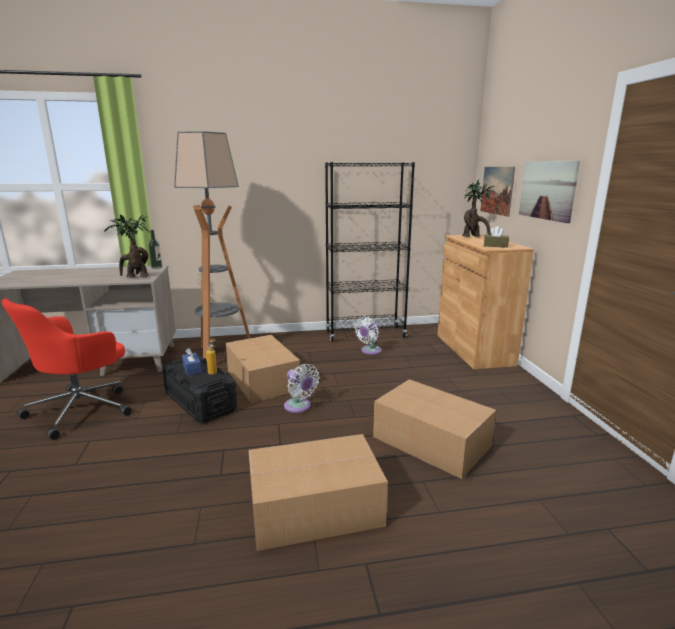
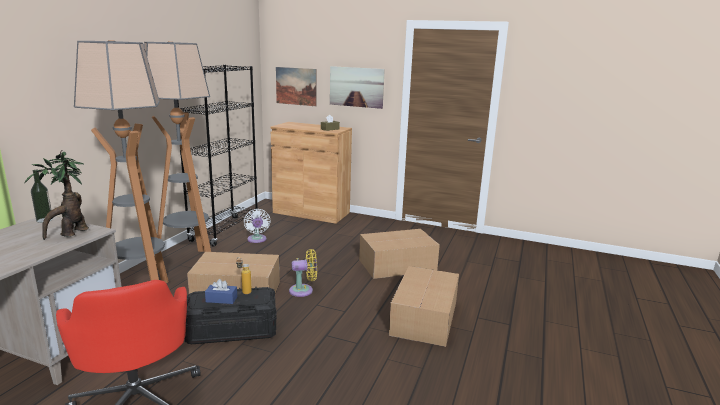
camera: 60 degrees left, 0 degrees up
white fan [284,364,320,413] -> yellow fan [289,249,317,297]
potted plant [462,179,500,237] -> none
none -> floor lamp [144,42,211,270]

